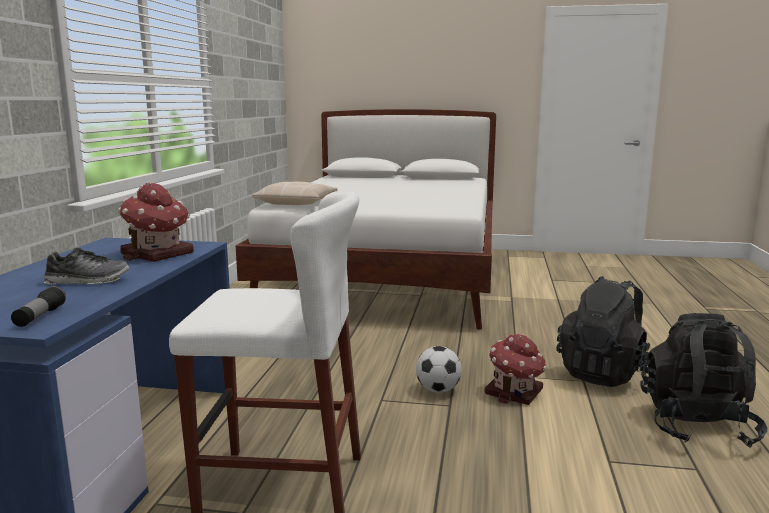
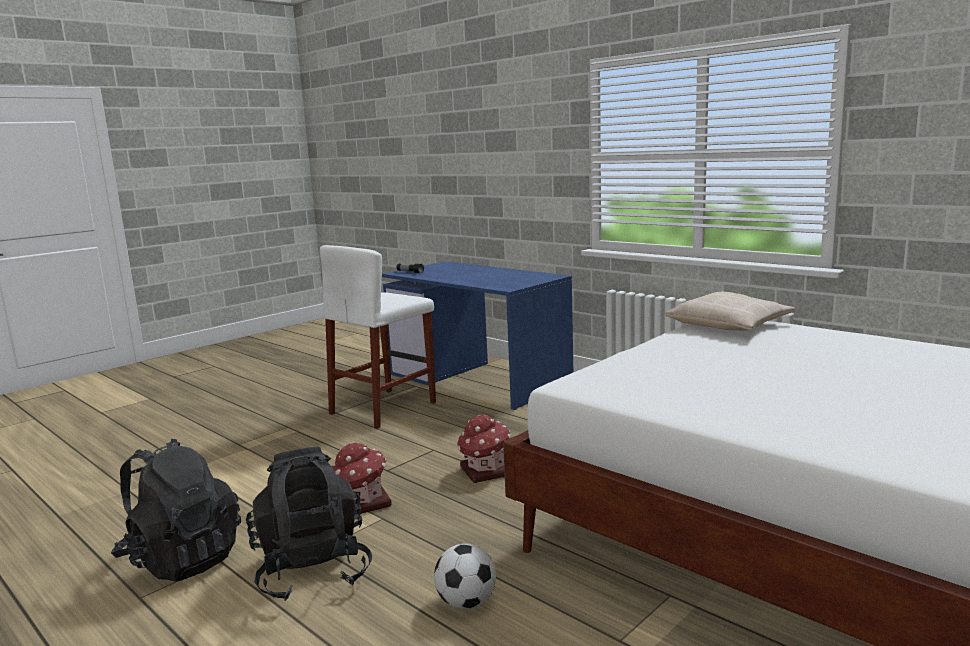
camera: 125 degrees right, 0 degrees up
shoe [44,247,129,285] -> none
toy house [118,183,194,262] -> toy house moved to [457,414,511,483]
football [416,346,462,393] -> football moved to [434,544,496,609]

